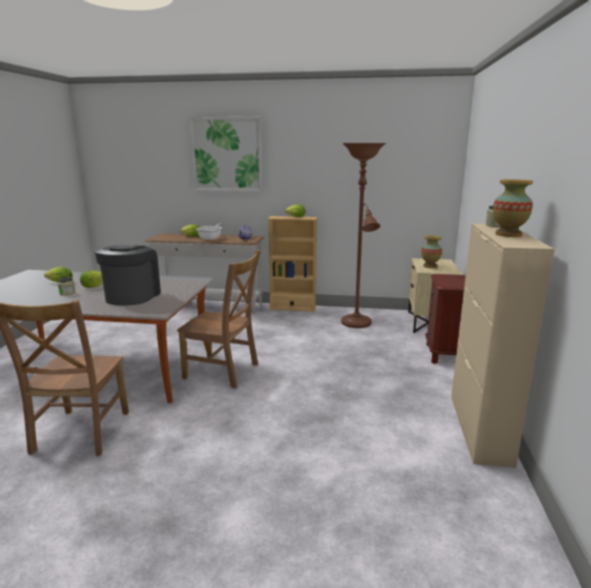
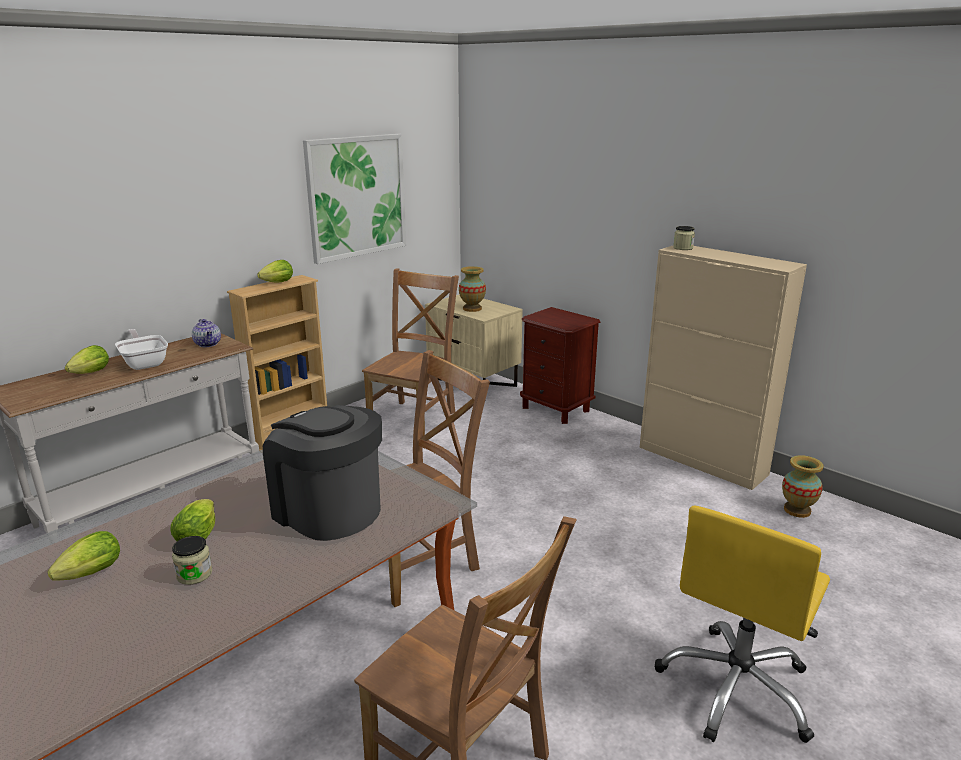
camera: 55 degrees left, 5 degrees up
picture [190,117,263,192] -> picture moved to [303,134,406,264]
brown floor lamp [341,143,386,328] -> brown chair [362,268,459,436]
vase [493,179,533,237] -> vase moved to [782,455,824,518]
none -> yellow office chair [655,505,830,743]

